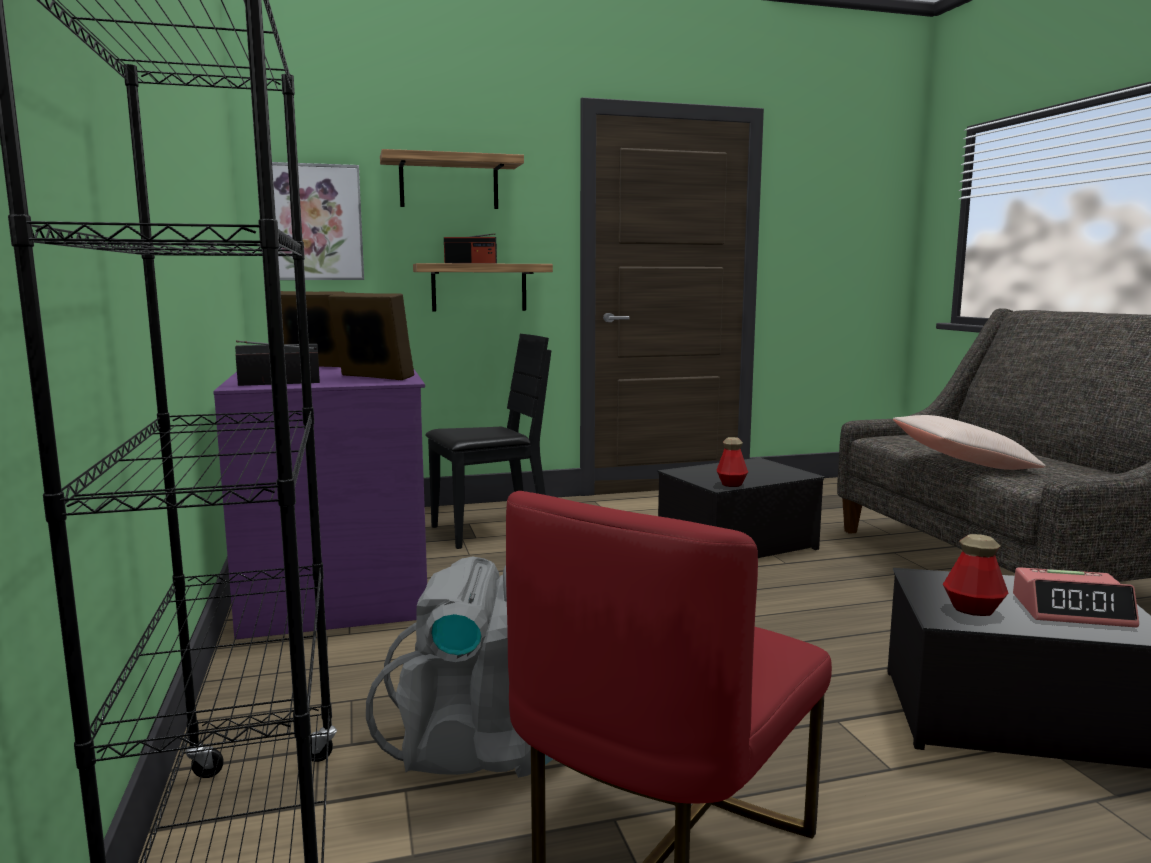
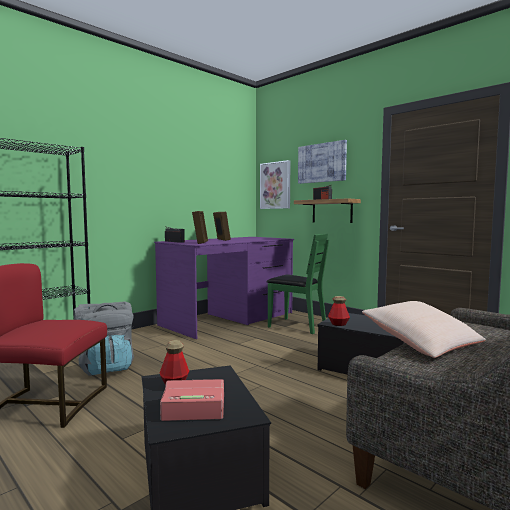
camera: 60 degrees right, 5 degrees down
shelf [380,149,524,209] -> picture [298,140,347,184]
black chair [425,334,552,549] -> green chair [267,234,329,334]
alarm clock [1013,567,1139,628] -> alarm clock turned 105 degrees clockwise [160,379,224,421]

